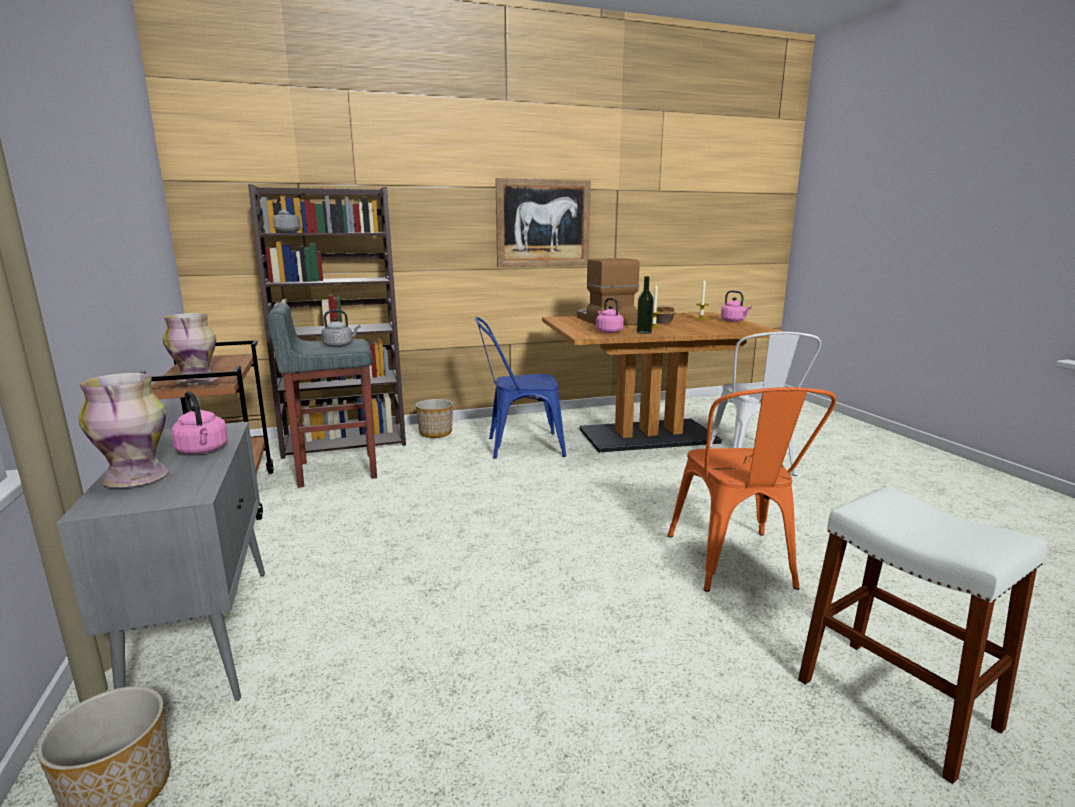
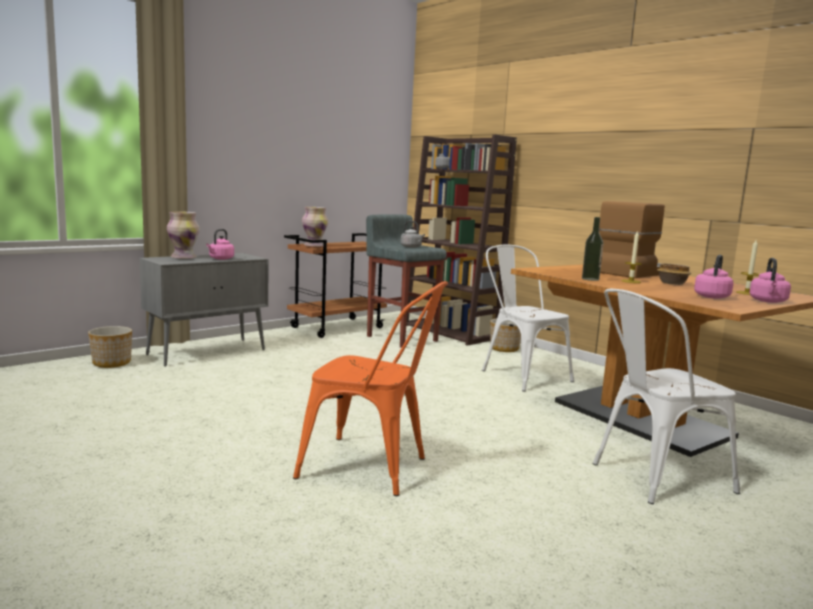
camera: 65 degrees right, 5 degrees down
blue chair [475,317,566,459] -> white chair [482,244,574,392]
picture [495,178,591,267] -> none
pink kettle [596,298,624,333] -> pink kettle moved to [694,255,733,299]
orange chair [667,387,836,592] -> orange chair turned 135 degrees counterclockwise [293,281,448,496]
white stool [798,487,1047,784] -> none

